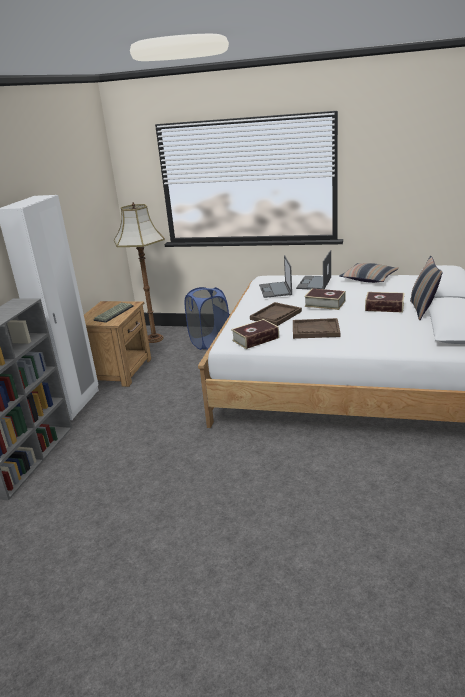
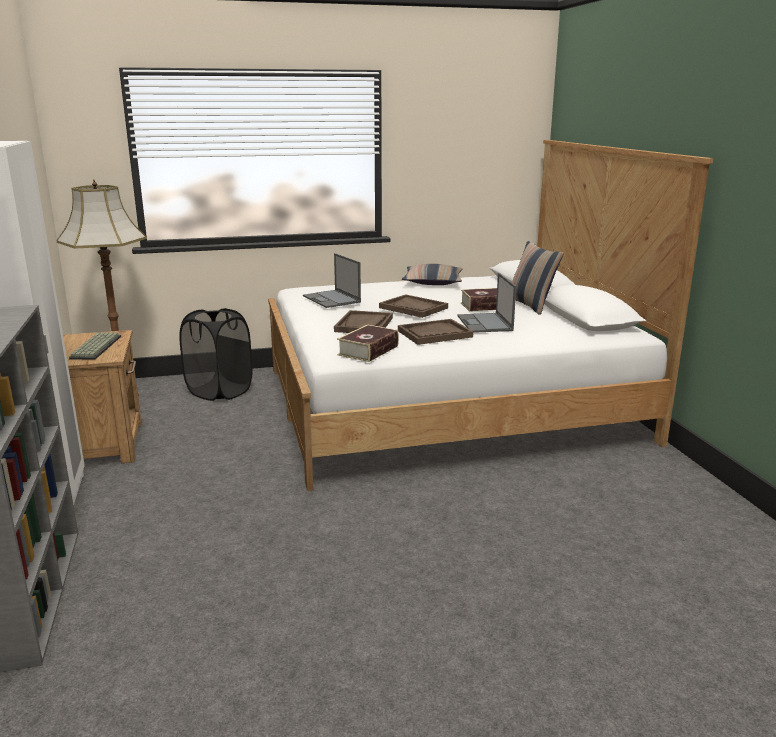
camera: 30 degrees left, 5 degrees down
blue laundry basket [184,287,229,350] -> black laundry basket [179,308,252,401]
laptop [296,250,331,289] -> laptop moved to [457,273,516,333]
book [304,289,346,310] -> brown tray [379,294,448,318]

